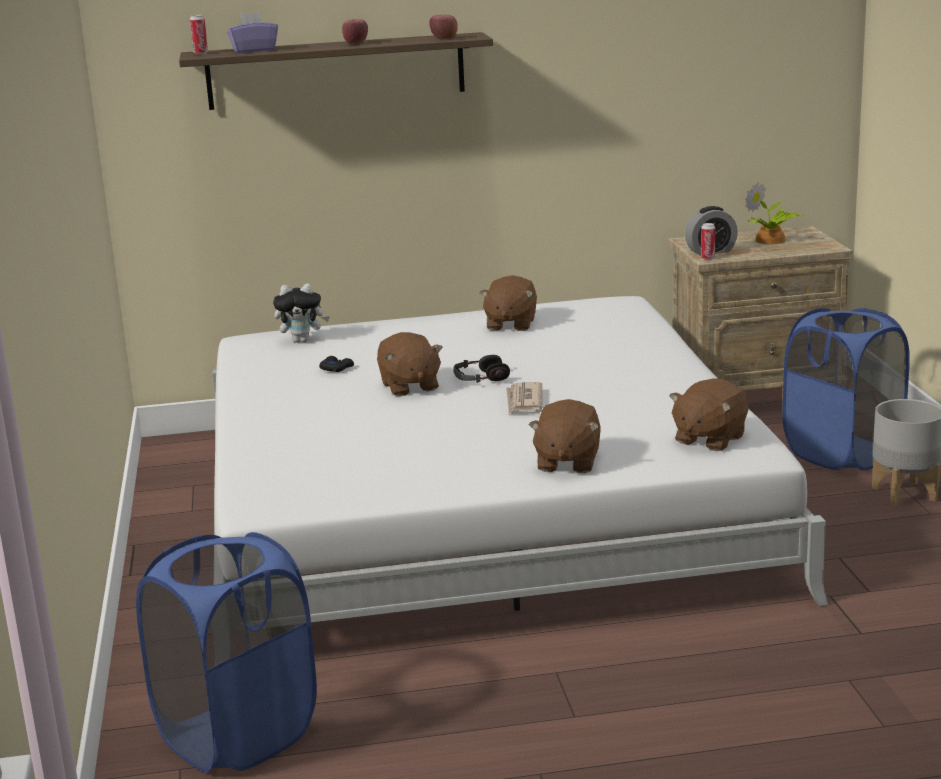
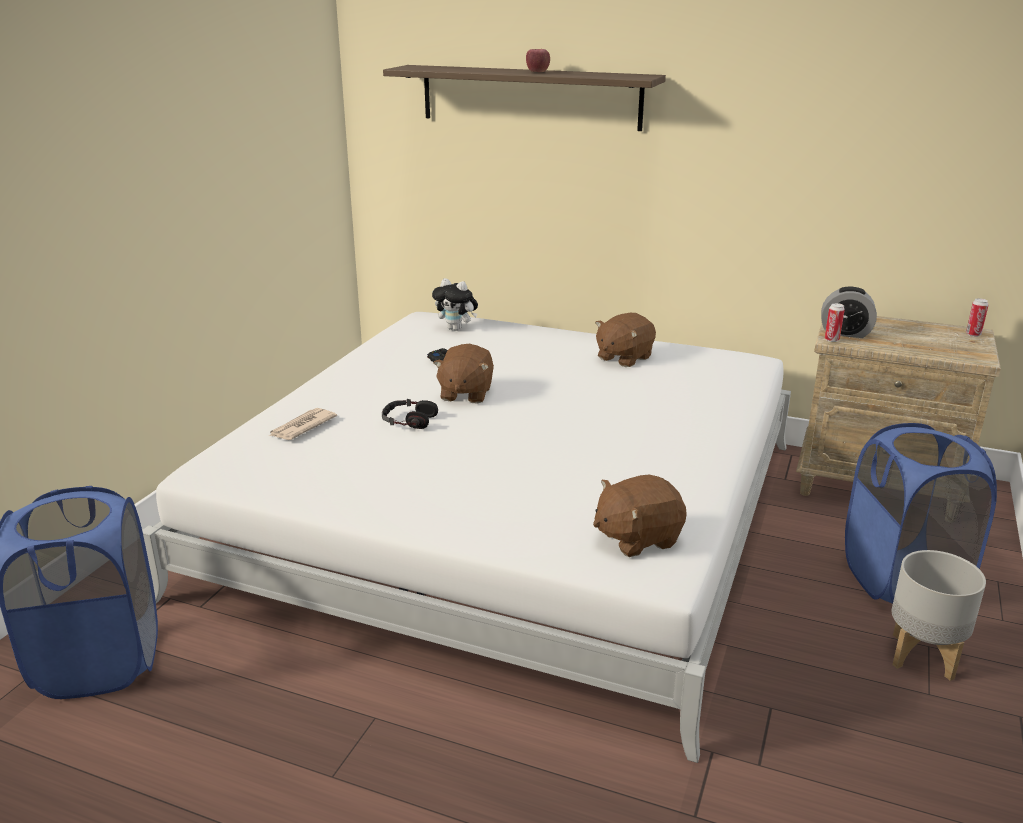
camera: 30 degrees right, 5 degrees up
can [190,15,208,55] -> can moved to [966,298,989,337]
purple tissue box [227,12,278,53] -> none
apple [429,15,458,40] -> none
headphones [453,355,510,383] -> headphones moved to [382,399,438,429]
newspaper [506,382,542,414] -> newspaper moved to [269,408,337,440]
brown plush toy [529,399,601,473] -> none
potted plant [745,182,804,244] -> none

